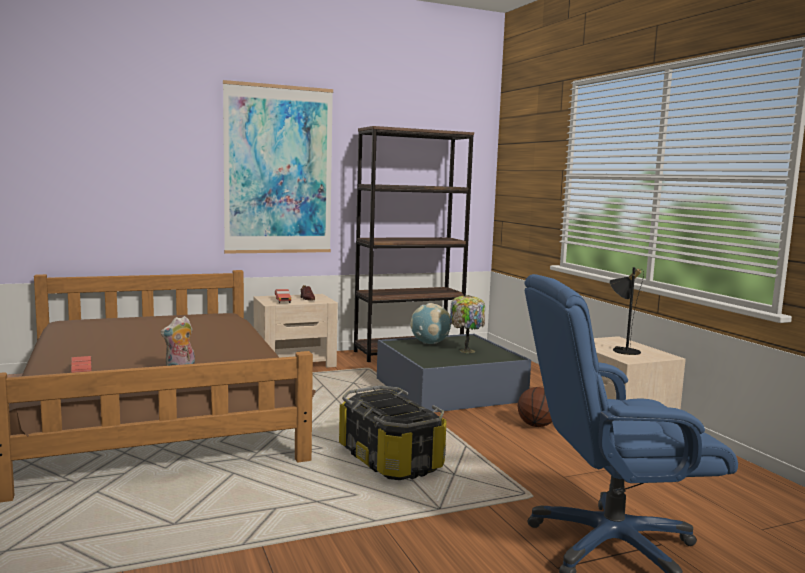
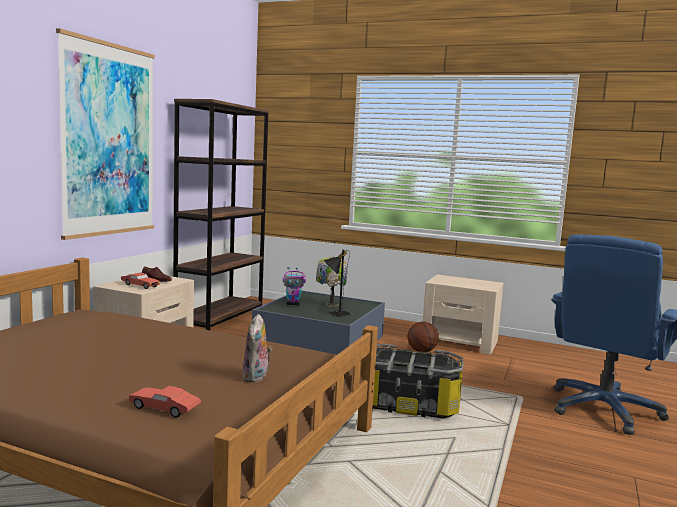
camera: 45 degrees left, 0 degrees up
globe [410,303,451,344] -> toy robot [283,267,306,305]
black table lamp [609,267,644,355] -> black table lamp moved to [324,249,350,317]

